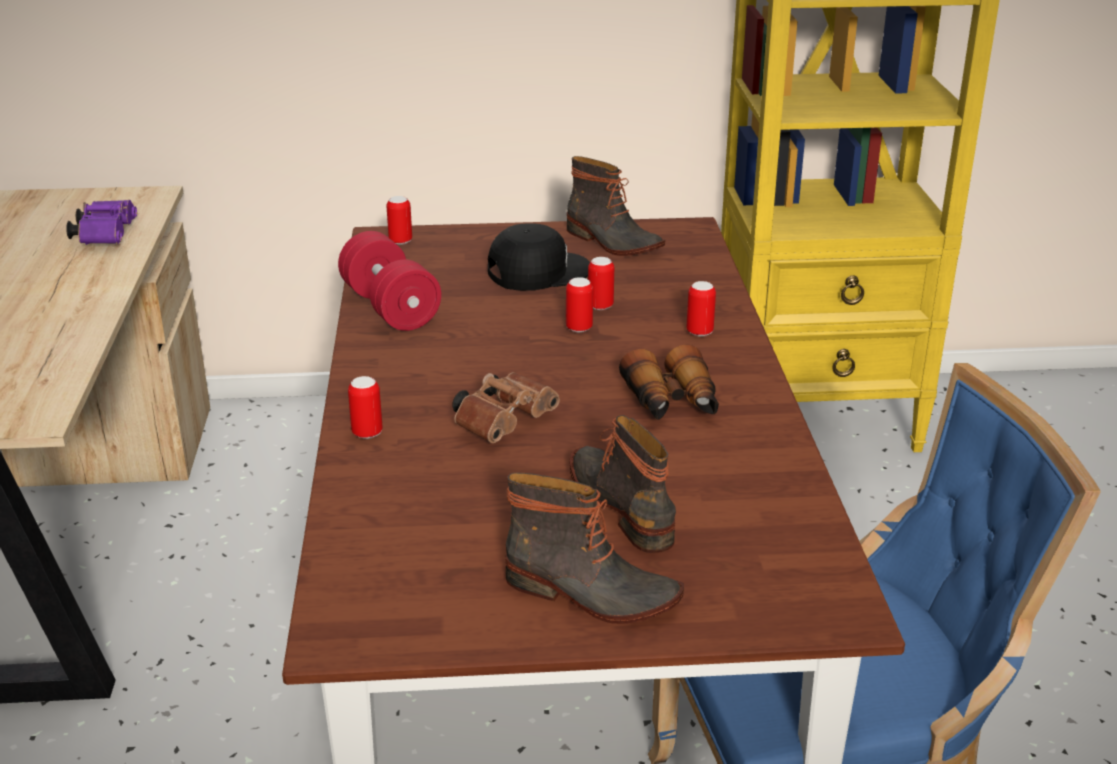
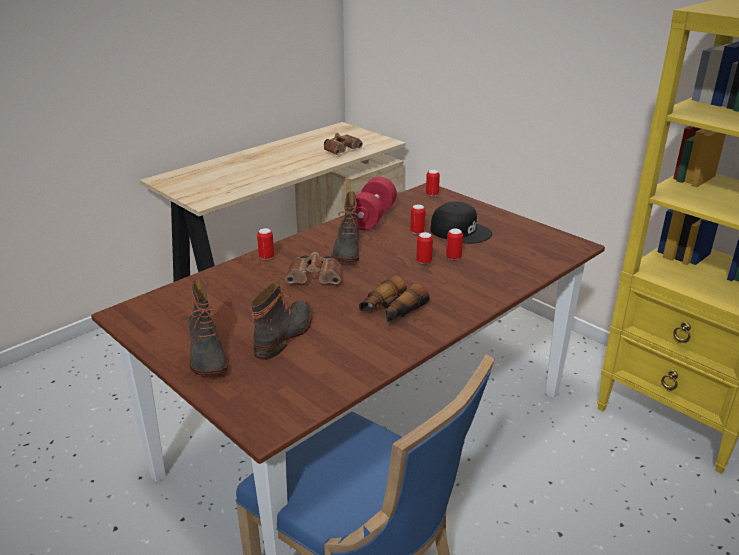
camera: 50 degrees right, 0 degrees up
purple binoculars [66,200,137,245] -> brown binoculars [324,133,363,155]
boot [566,156,665,256] -> boot moved to [331,191,359,262]
can [686,281,716,337] -> can moved to [410,205,426,234]

